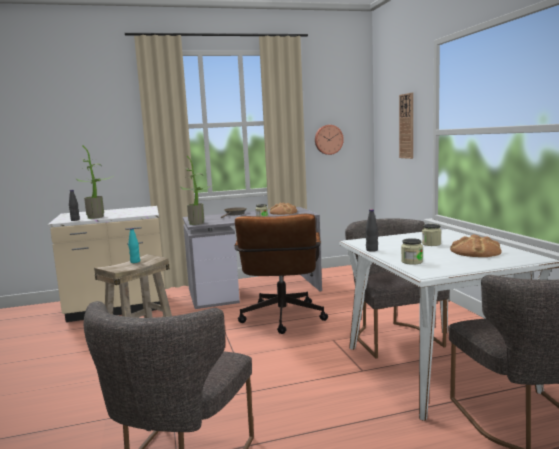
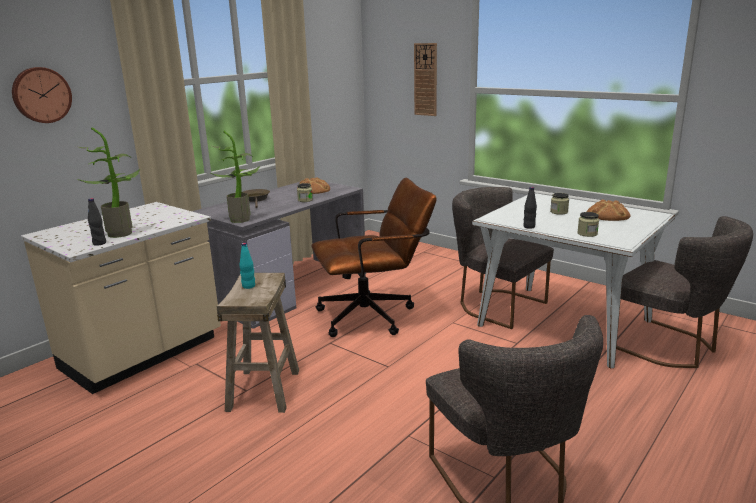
camera: 35 degrees left, 10 degrees up
brown office chair [234,214,328,334] -> brown office chair turned 75 degrees counterclockwise [311,178,437,337]
wall clock [315,125,344,155] -> wall clock moved to [12,67,72,123]

